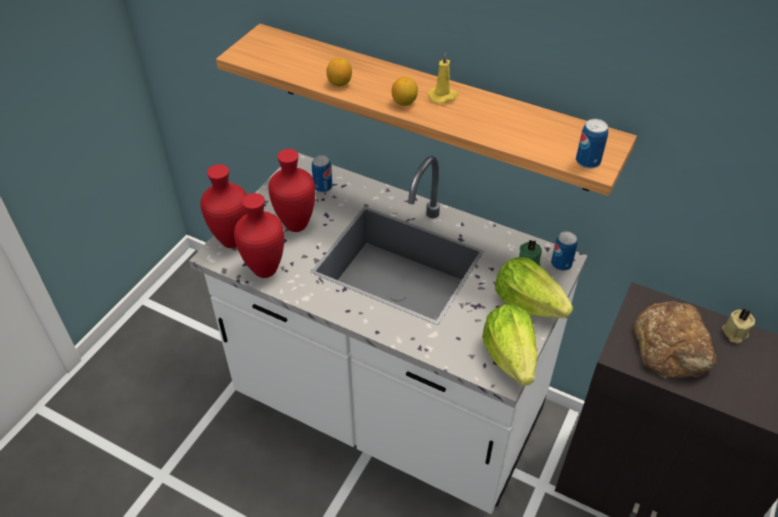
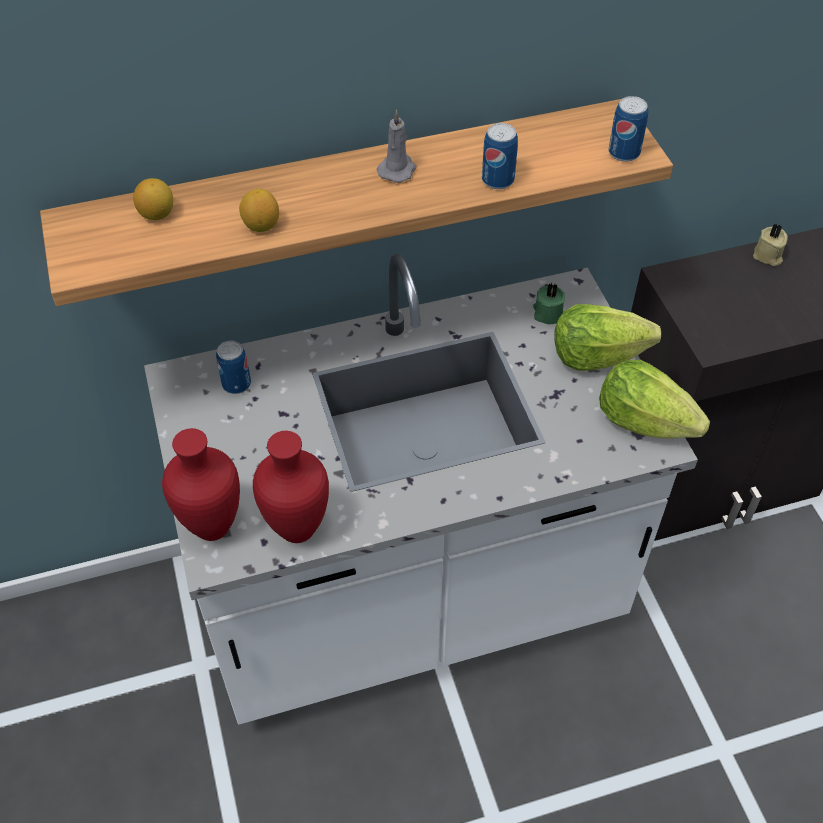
camera: 45 degrees left, 5 degrees up
red vase [268,149,315,232] -> none
lemon [392,77,418,106] -> lemon moved to [133,178,173,220]
yellow candle [428,52,458,104] -> grey candle [377,110,416,183]
can [551,231,578,271] -> can moved to [482,123,518,189]
bread [634,301,716,378] -> none

